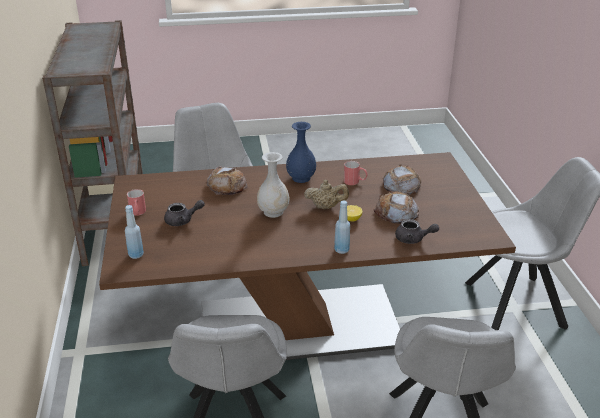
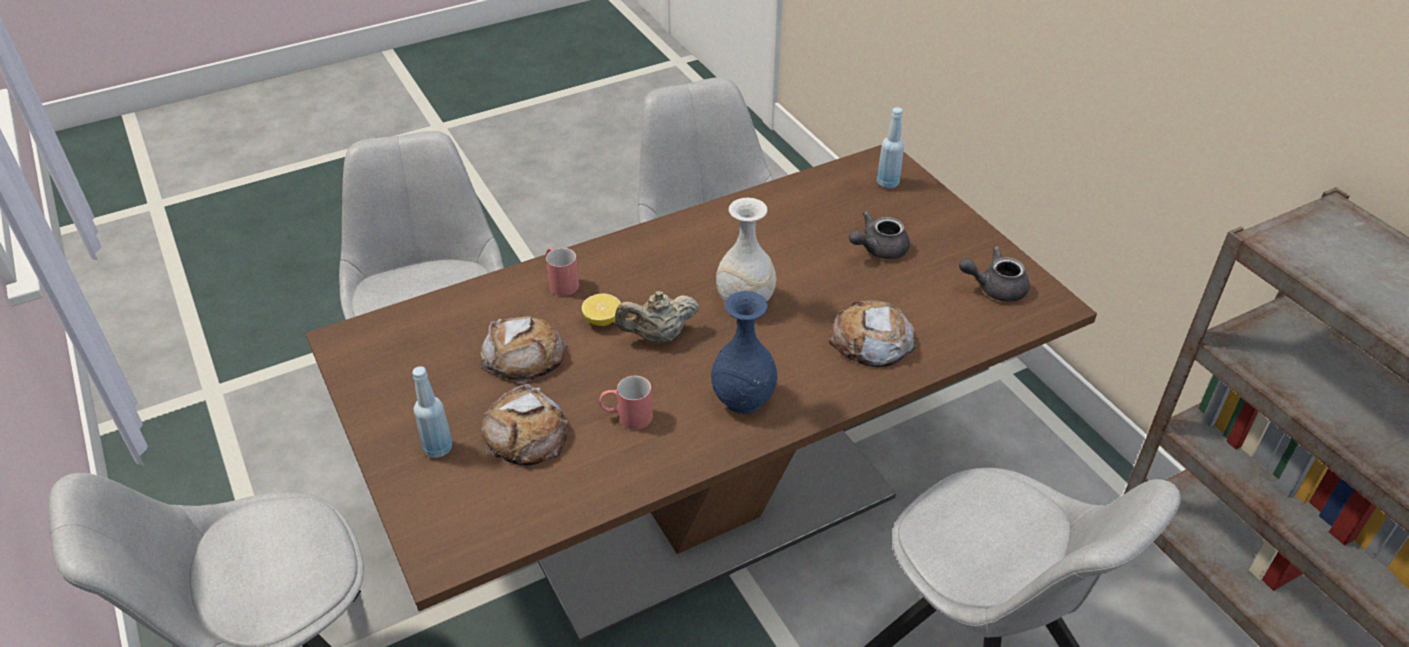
camera: 160 degrees right, 10 degrees up
red mug [127,189,146,216] -> red mug moved to [546,247,579,296]
blue bottle [334,200,350,254] -> blue bottle moved to [412,366,452,458]
grey teapot [395,219,439,244] -> grey teapot moved to [959,246,1030,302]

